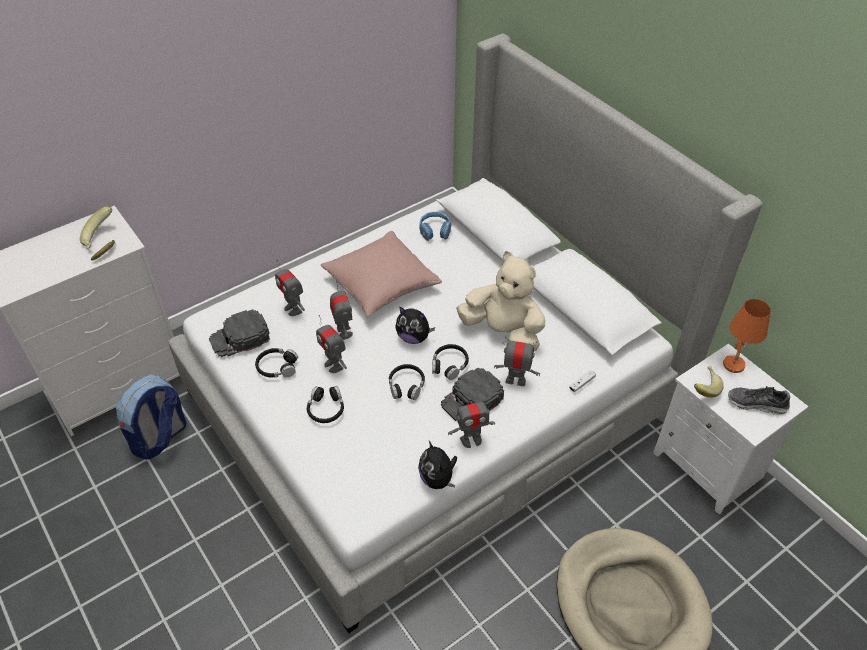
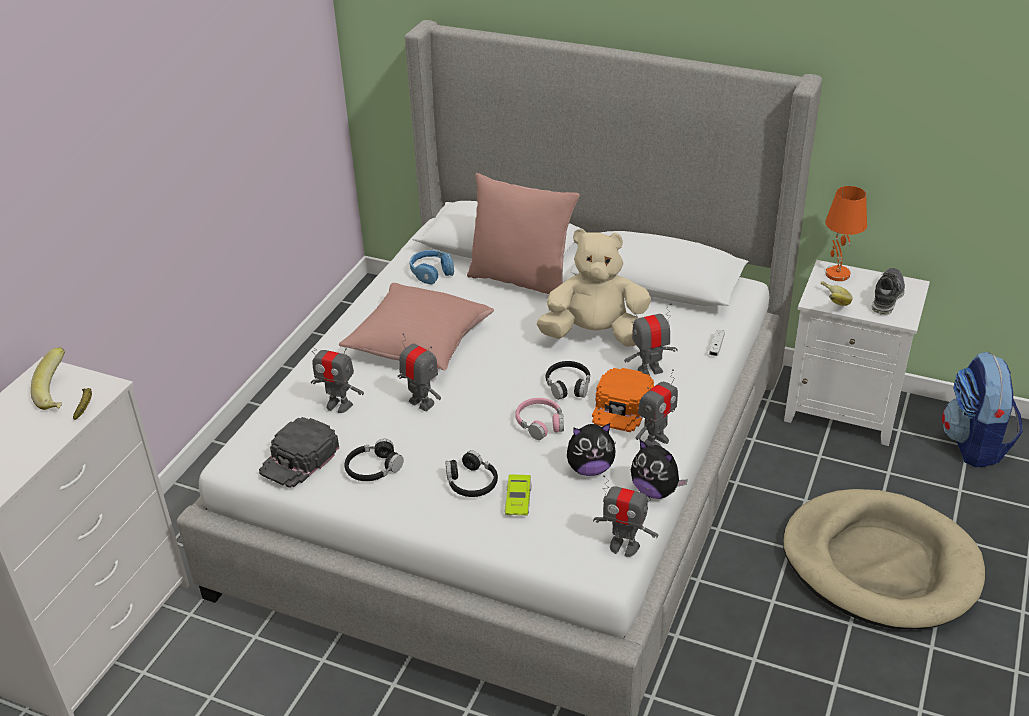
camera: 30 degrees left, 10 degrees down
backpack [116,374,187,460] -> backpack moved to [942,352,1023,468]
toy robot [316,315,347,373] -> toy robot moved to [593,475,658,557]
black headphones [389,364,425,400] -> pink headphones [515,398,564,440]
plush toy [395,307,435,344] -> plush toy moved to [567,423,616,476]
black cap [441,368,504,422] -> orange cap [592,368,654,432]
shoe [728,386,790,415] -> shoe turned 135 degrees clockwise [872,268,905,315]
none -> pink pillow [467,173,580,294]
none -> green toy car [505,474,531,515]

